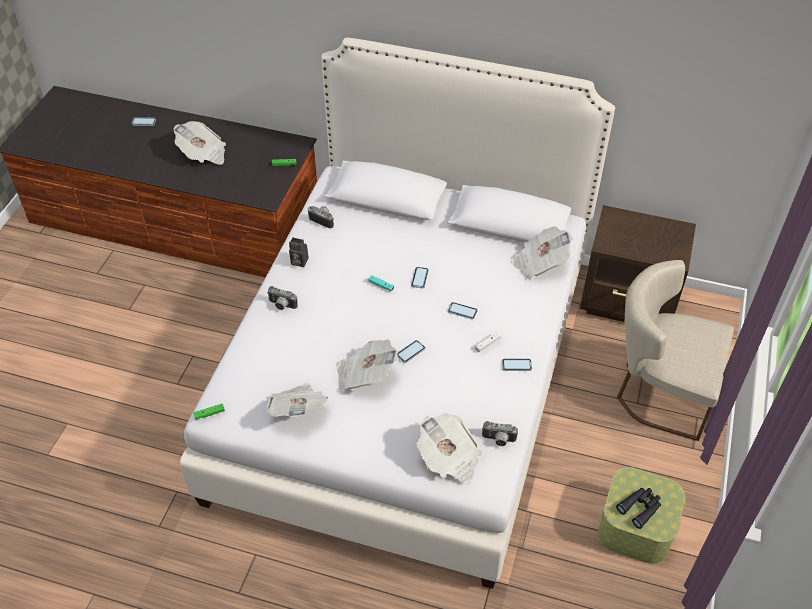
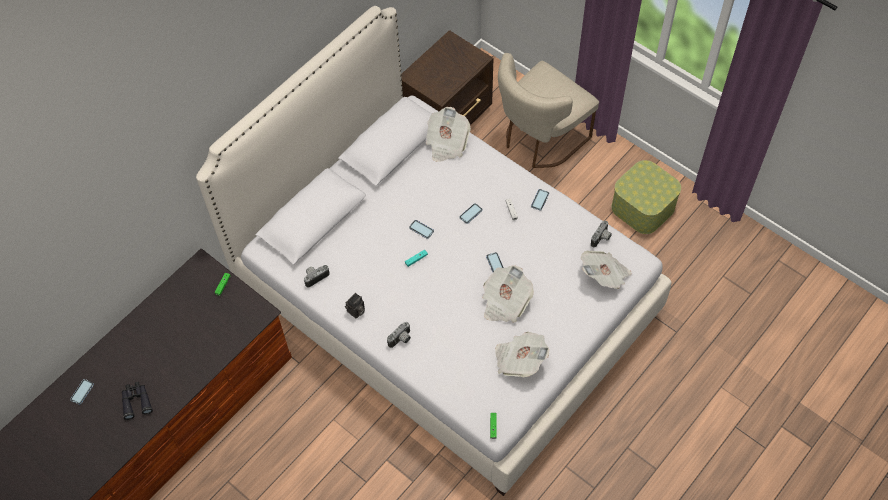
camera: 65 degrees left, 10 degrees up
newspaper [174,121,226,165] -> none
black binoculars [616,488,661,529] -> black binoculars moved to [122,382,153,420]

